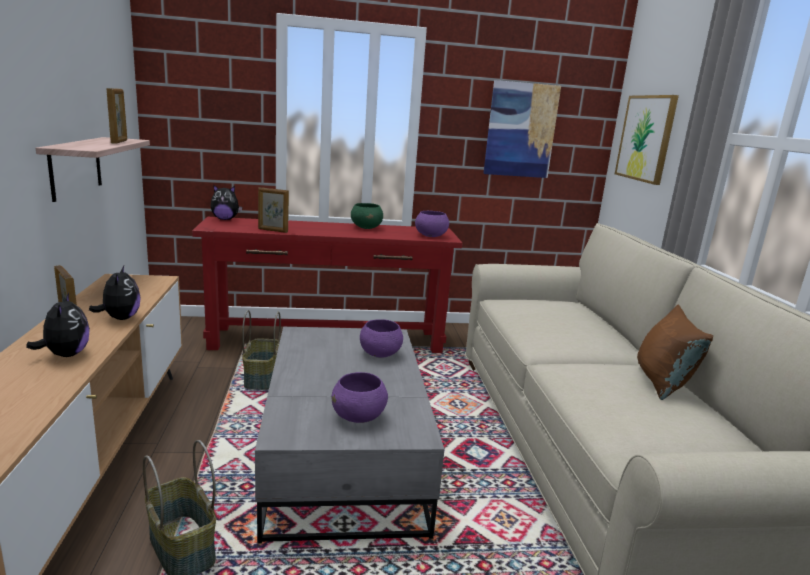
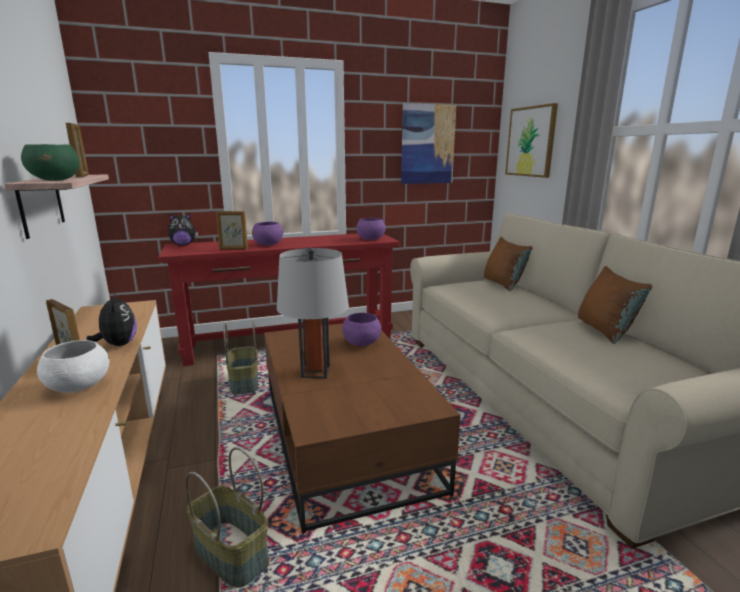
camera: 10 degrees left, 0 degrees up
plush toy [26,293,90,357] -> white bowl [37,340,110,393]
grey coffee table [255,327,445,544] -> brown coffee table [264,323,461,534]
purple bowl [331,372,388,423] -> purple bowl moved to [252,222,283,246]
green bowl [351,203,383,229] -> green bowl moved to [21,144,79,181]
none -> grey table lamp [277,248,349,378]
none -> brown pillow [484,237,533,291]

